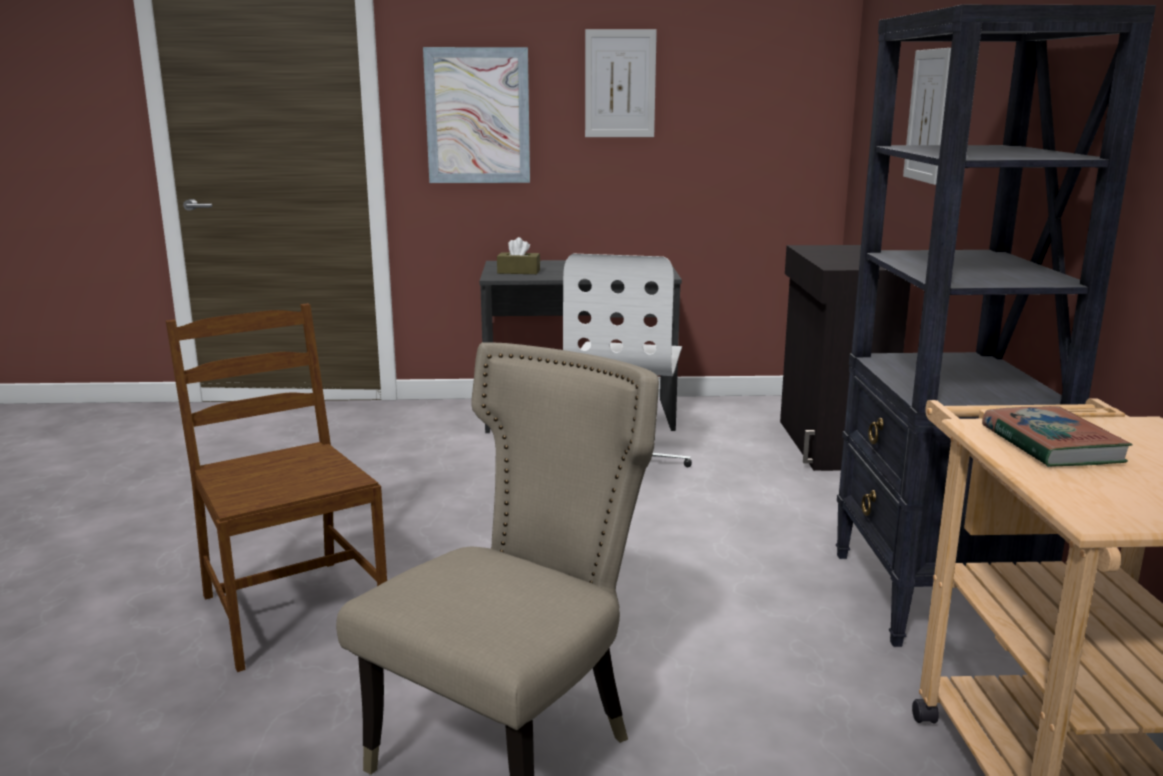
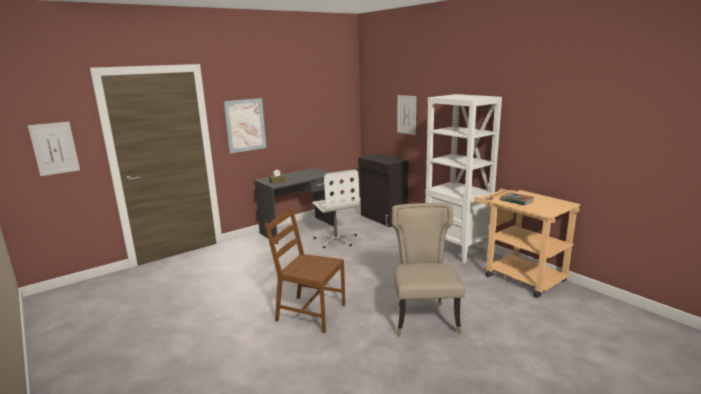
camera: 35 degrees left, 0 degrees up
picture [585,29,657,137] -> picture moved to [28,122,80,176]
black bookcase [836,5,1156,647] -> white bookcase [425,94,502,264]

